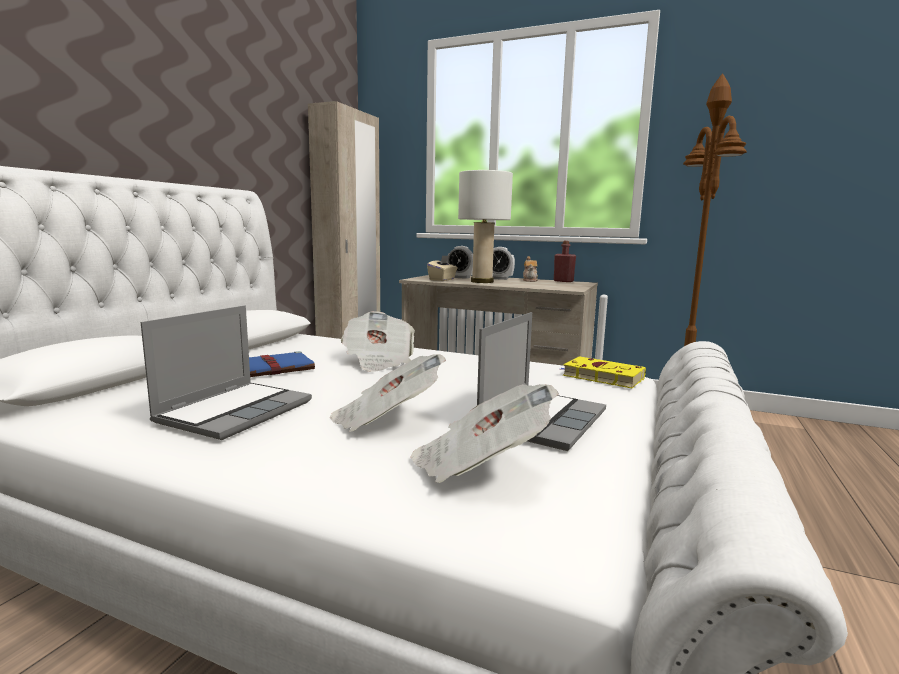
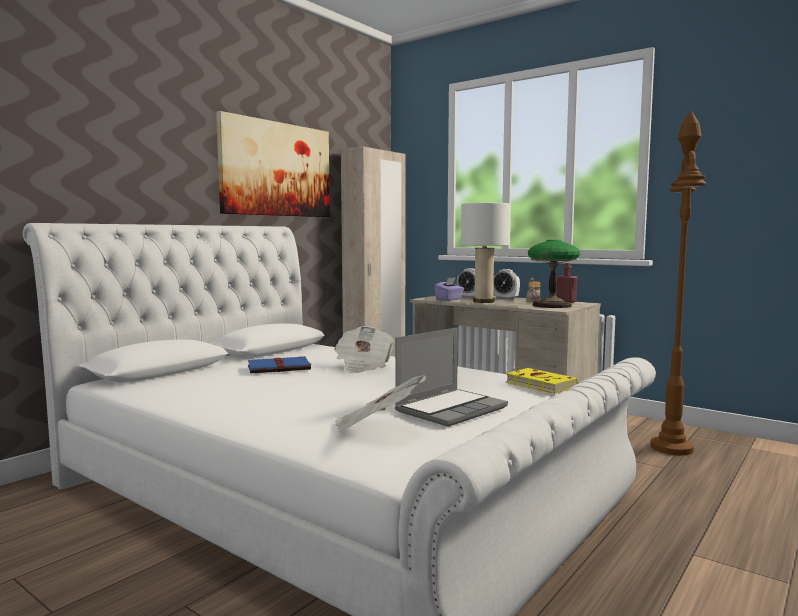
camera: 15 degrees right, 5 degrees down
laptop [140,305,312,440] -> none
newspaper [330,354,446,432] -> none
beige tissue box [427,255,458,281] -> purple tissue box [434,277,464,301]
none -> picture [216,111,330,217]
none -> table lamp [528,240,580,308]

